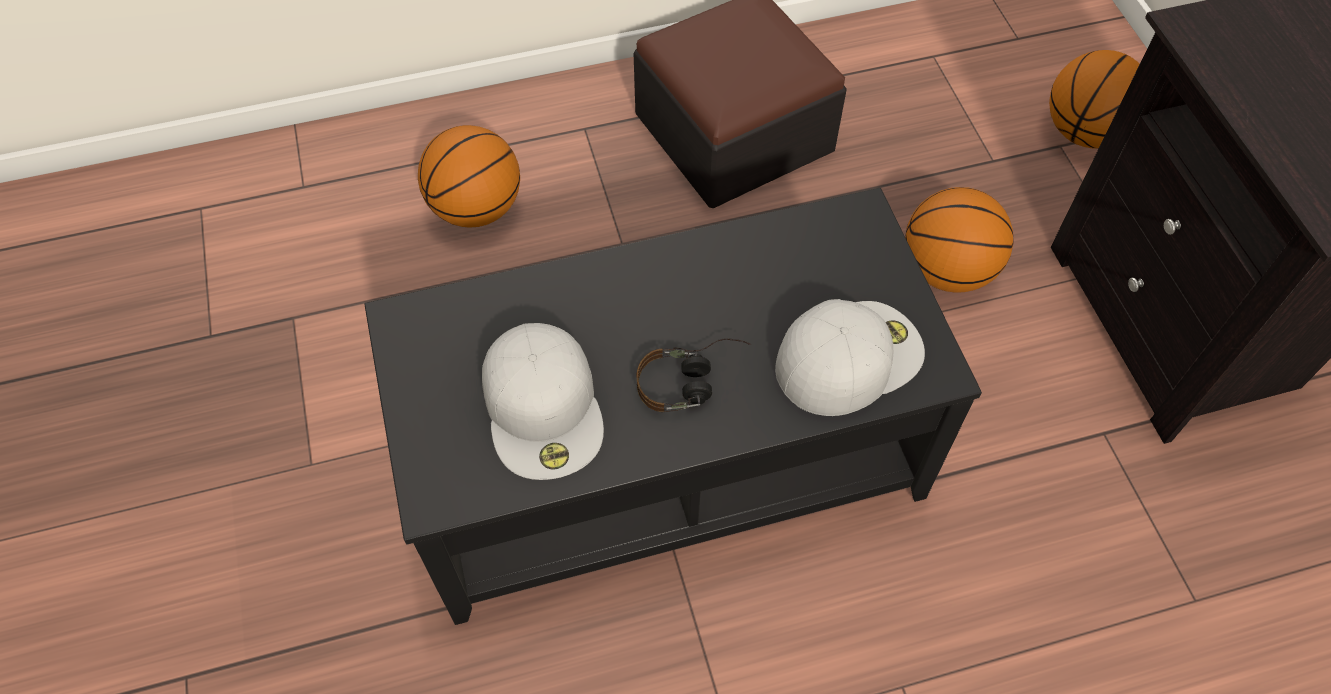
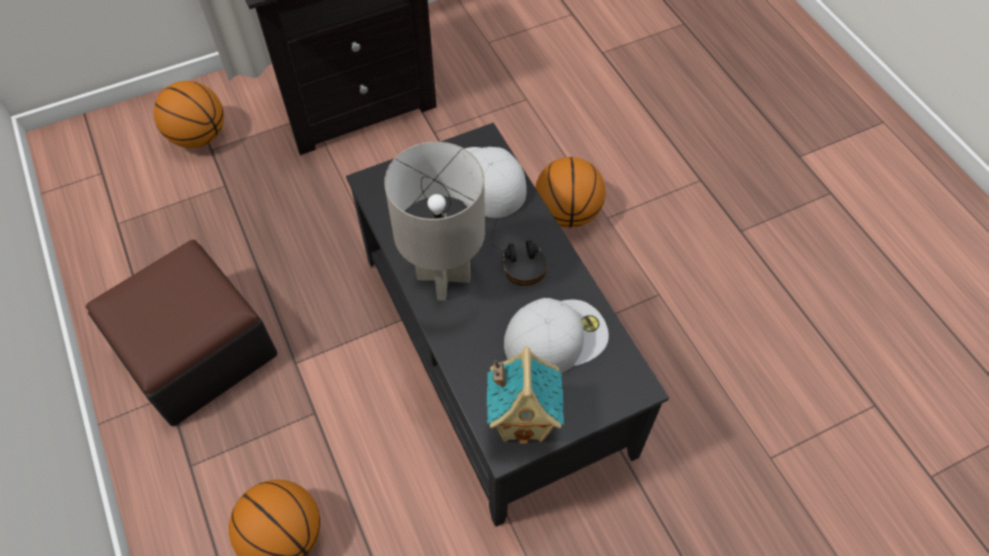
camera: 100 degrees left, 0 degrees up
basketball [905,187,1014,293] -> basketball moved to [535,157,606,228]
none -> grey table lamp [384,142,485,301]
none -> toy house [487,347,564,444]

